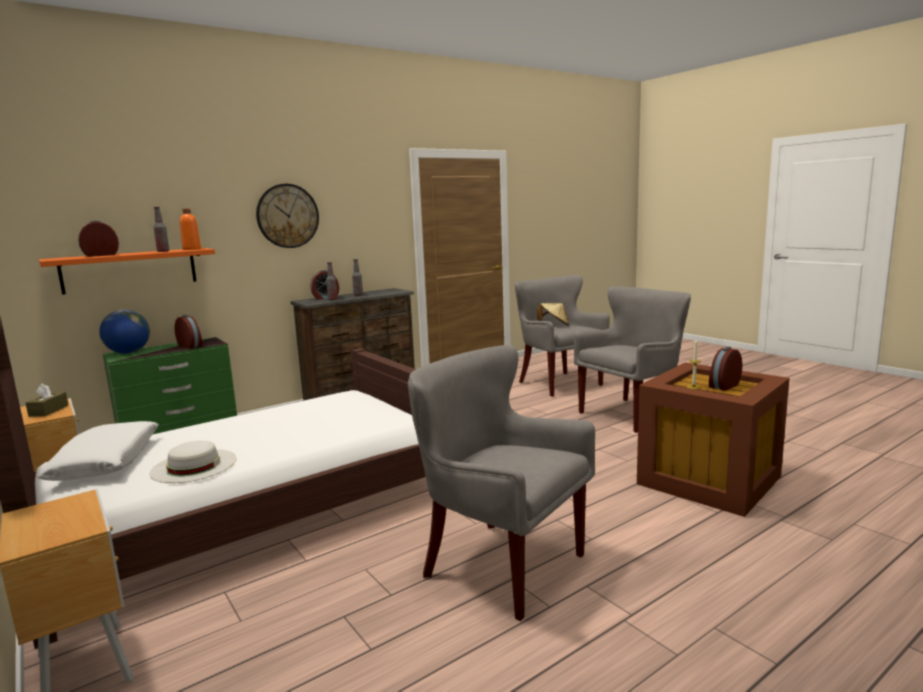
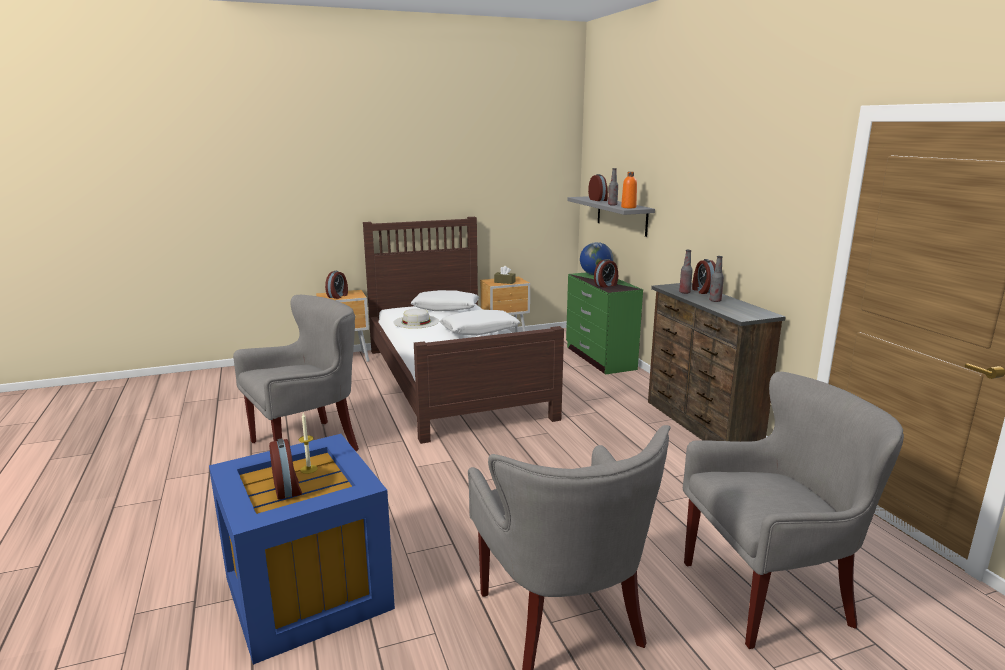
camera: 105 degrees right, 5 degrees up
orange shelf [39,248,215,295] -> grey shelf [567,196,655,237]
wall clock [256,184,319,248] -> none
beige hat [537,303,569,325] -> none
brown storage box [637,363,789,517] -> blue storage box [209,434,395,665]
none -> alarm clock [325,271,348,299]
none -> white pillow [440,310,520,336]

